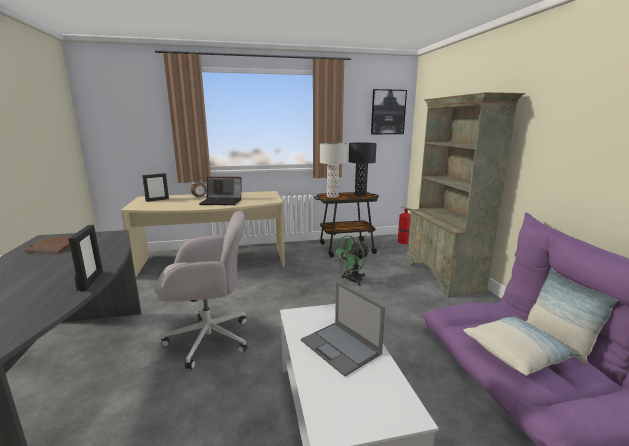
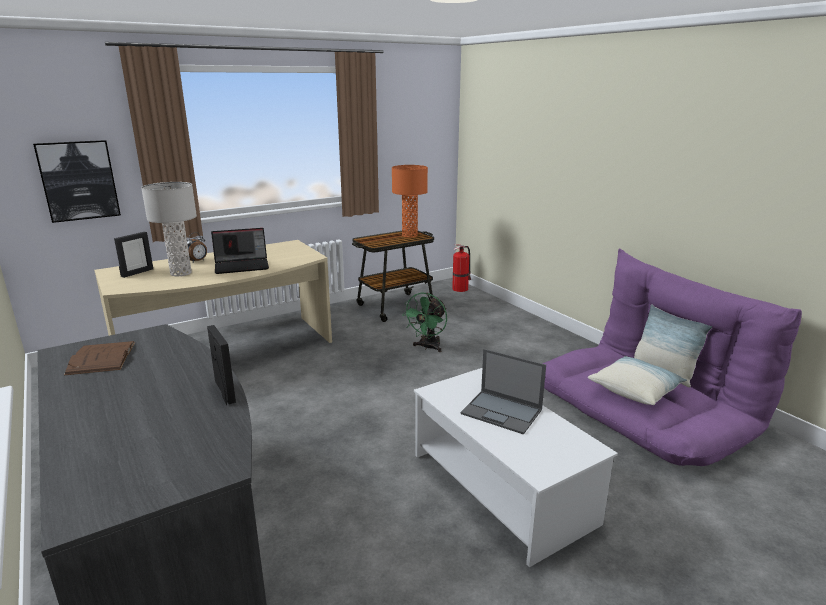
camera: 20 degrees left, 5 degrees up
grey office chair [155,211,247,369] -> none
white table lamp [320,143,347,198] -> white table lamp moved to [141,182,197,276]
black table lamp [349,142,377,197] -> orange table lamp [392,165,428,238]
picture [371,89,407,134] -> picture moved to [33,140,121,223]
green bookcase [407,92,525,297] -> none

